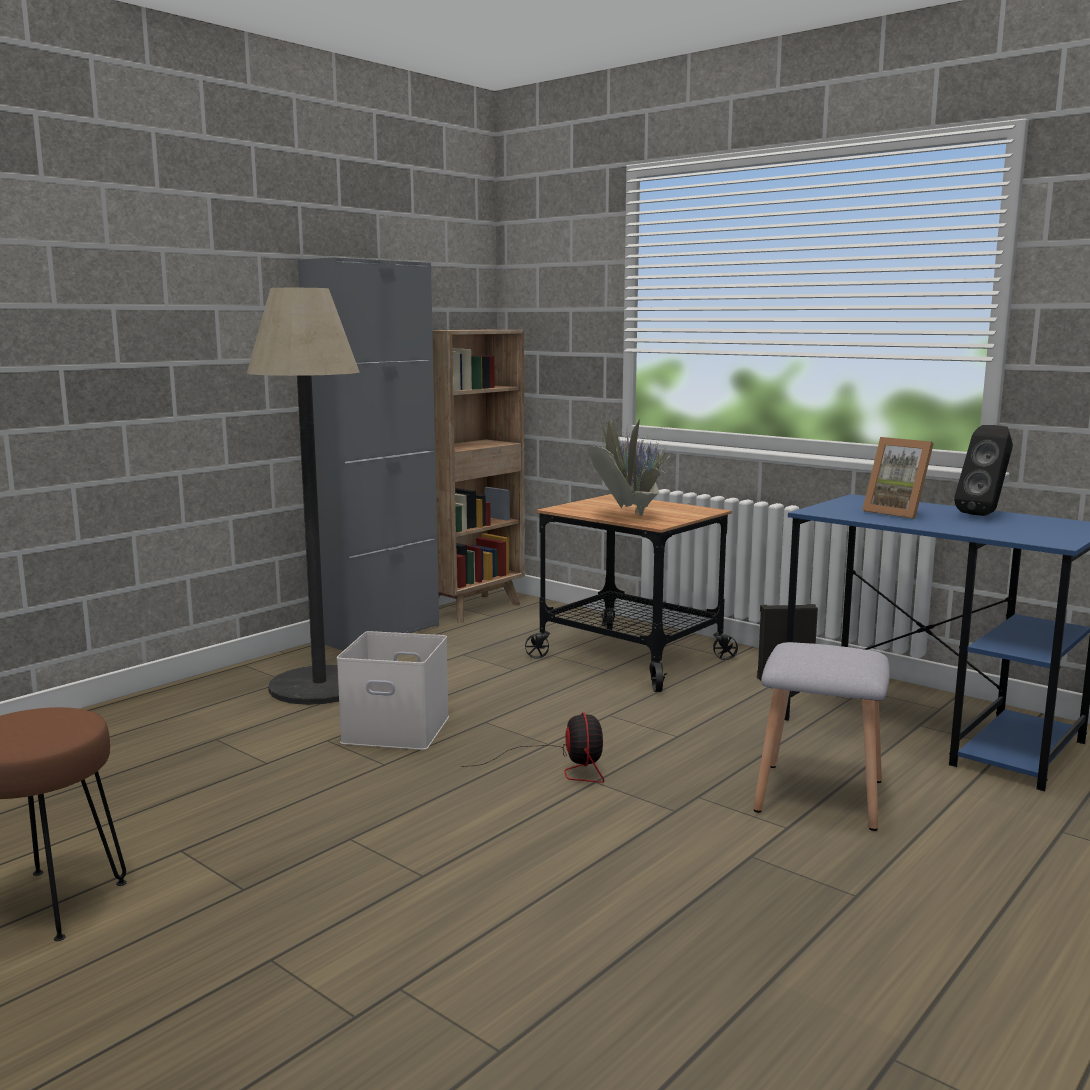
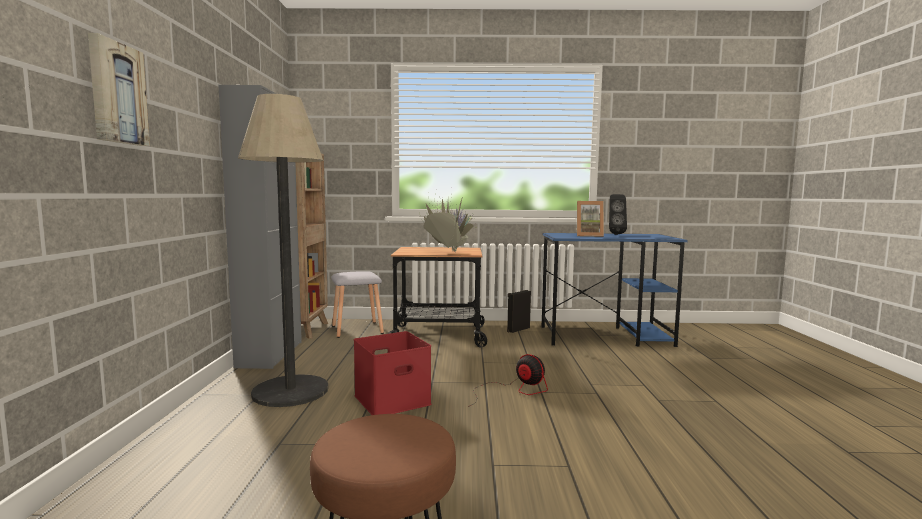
camera: 40 degrees left, 5 degrees down
white storage box [337,631,449,750] -> red storage box [354,331,431,415]
grey stool [753,642,890,831] -> grey stool moved to [331,271,384,338]
none -> picture [88,33,150,146]

